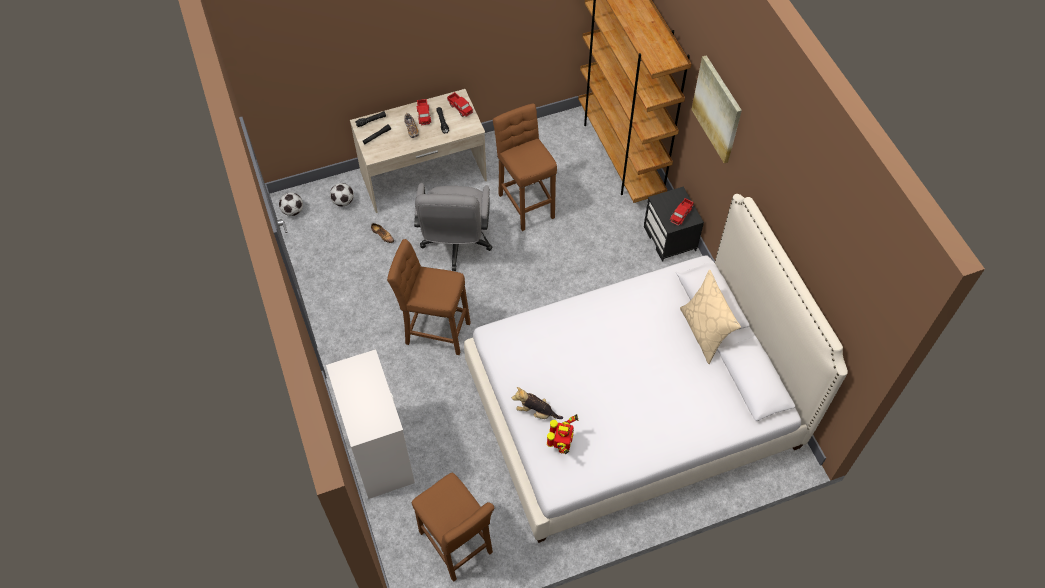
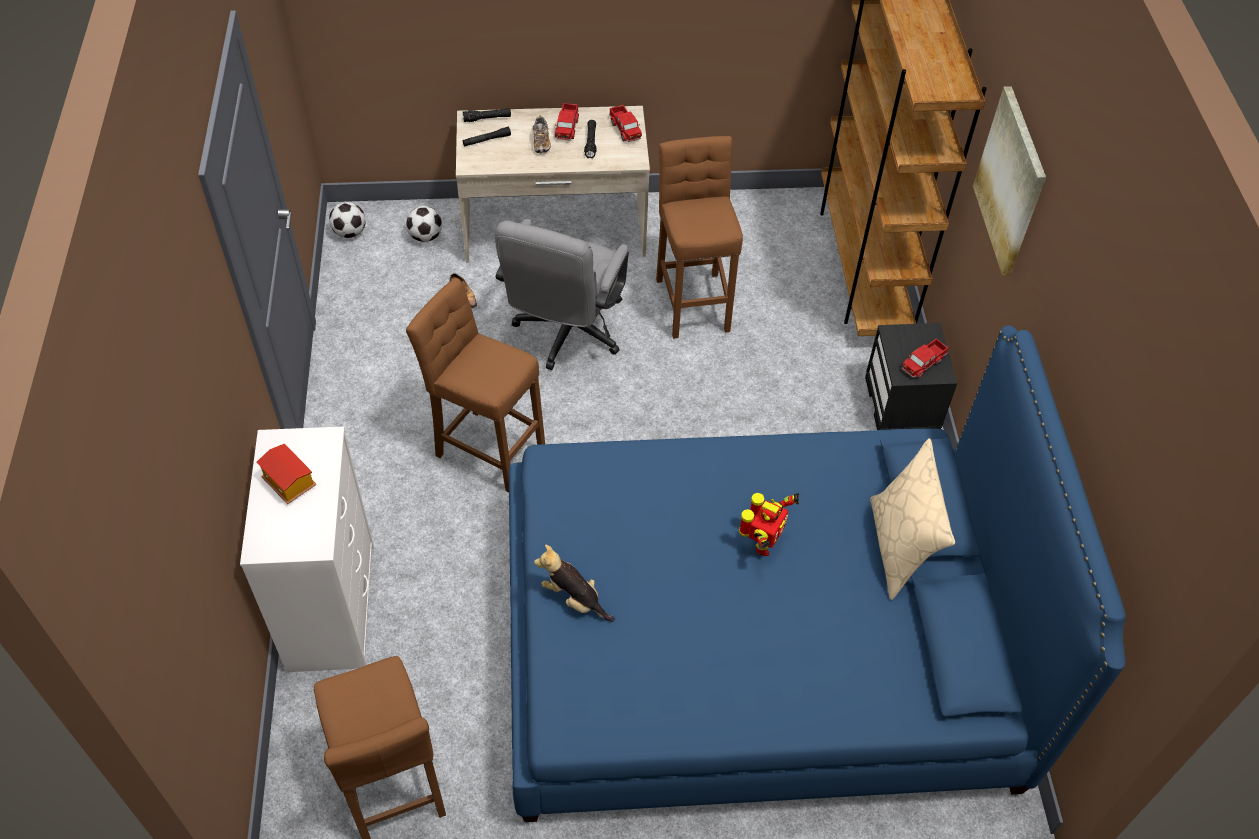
camera: 15 degrees right, 5 degrees down
white bed [464,194,848,543] -> blue bed [509,326,1126,822]
toy robot [547,414,579,455] -> toy robot moved to [739,493,799,556]
none -> toy house [257,443,316,504]

